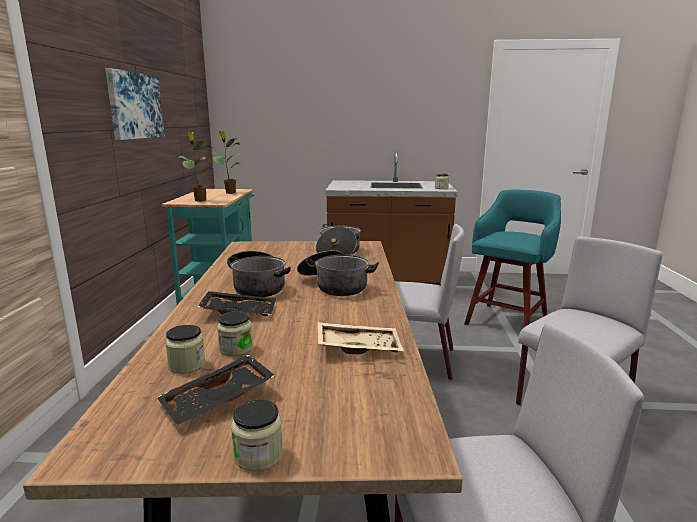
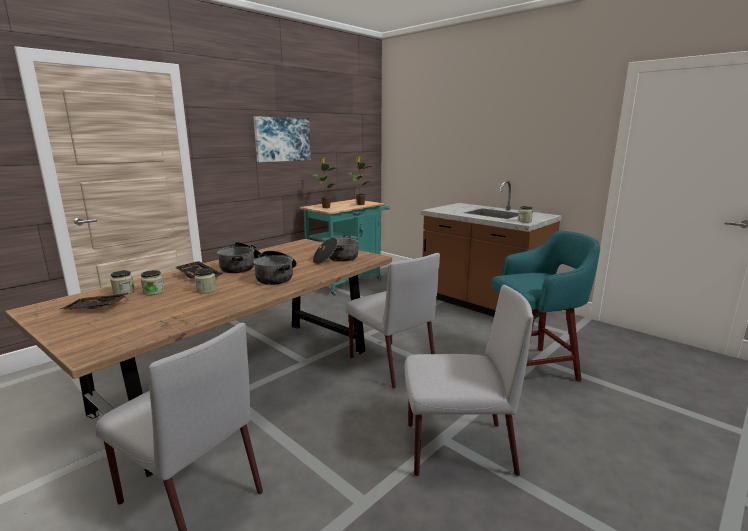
camera: 40 degrees right, 0 degrees up
jar [231,399,283,472] -> jar moved to [195,269,217,294]
beige tray [317,322,404,354] -> none

